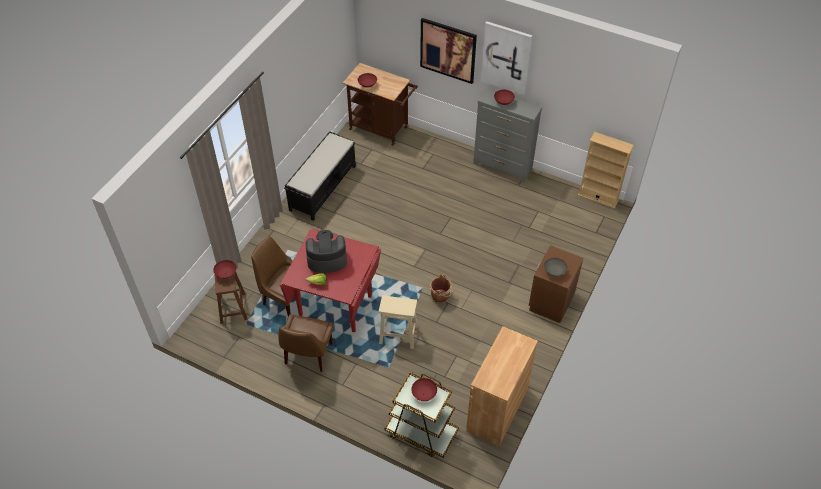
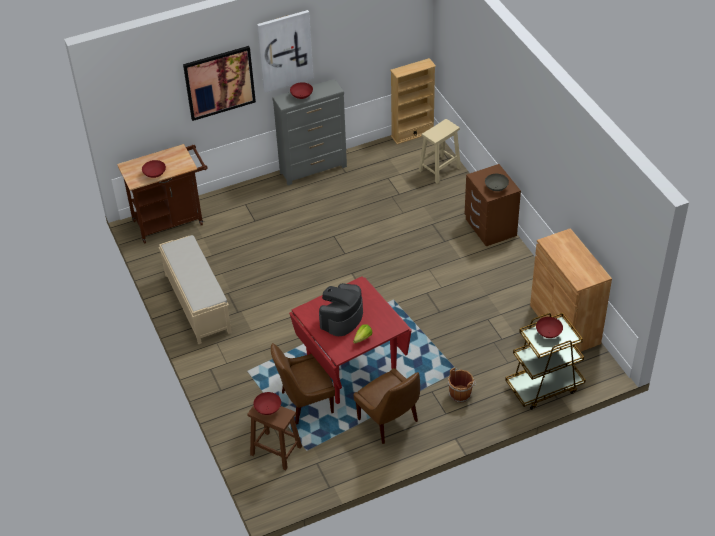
camera: 50 degrees left, 5 degrees down
black bench [284,131,356,221] -> beige bench [159,235,232,344]
beige stool [379,295,418,349] -> beige stool moved to [418,119,461,184]
brown bucket [430,274,454,304] -> brown bucket moved to [447,368,476,403]

